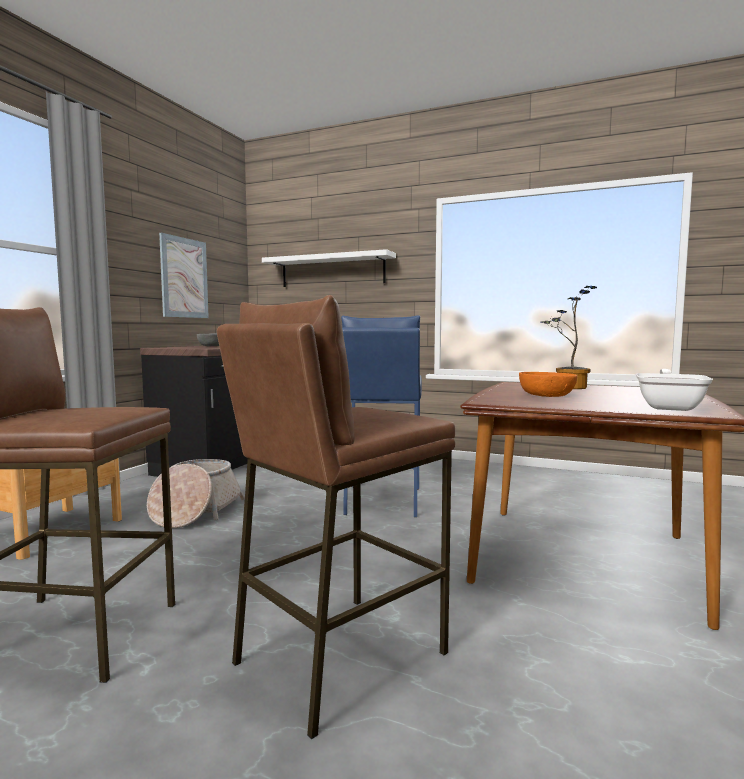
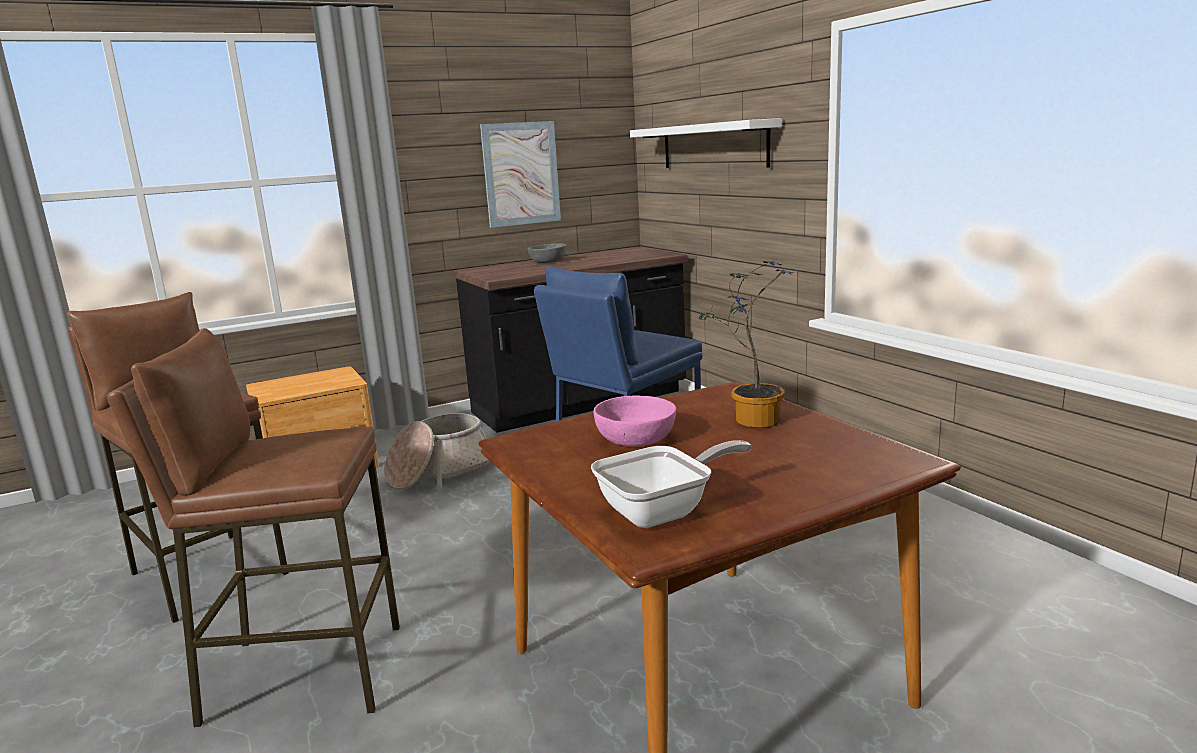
camera: 40 degrees right, 10 degrees up
orange bowl [519,372,577,397] -> pink bowl [593,396,676,446]

